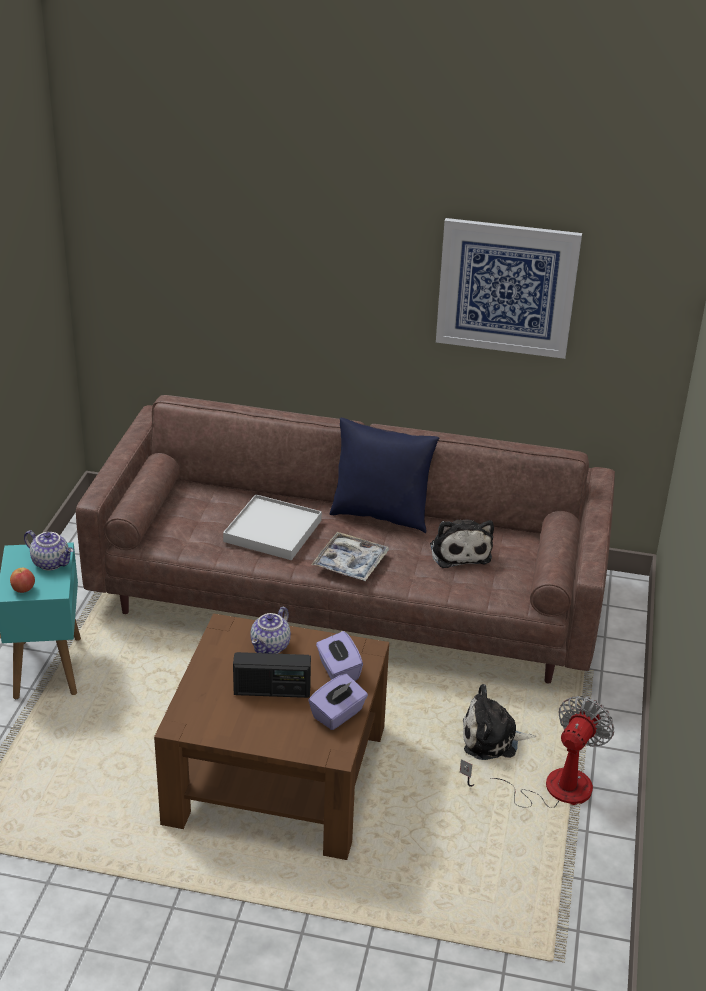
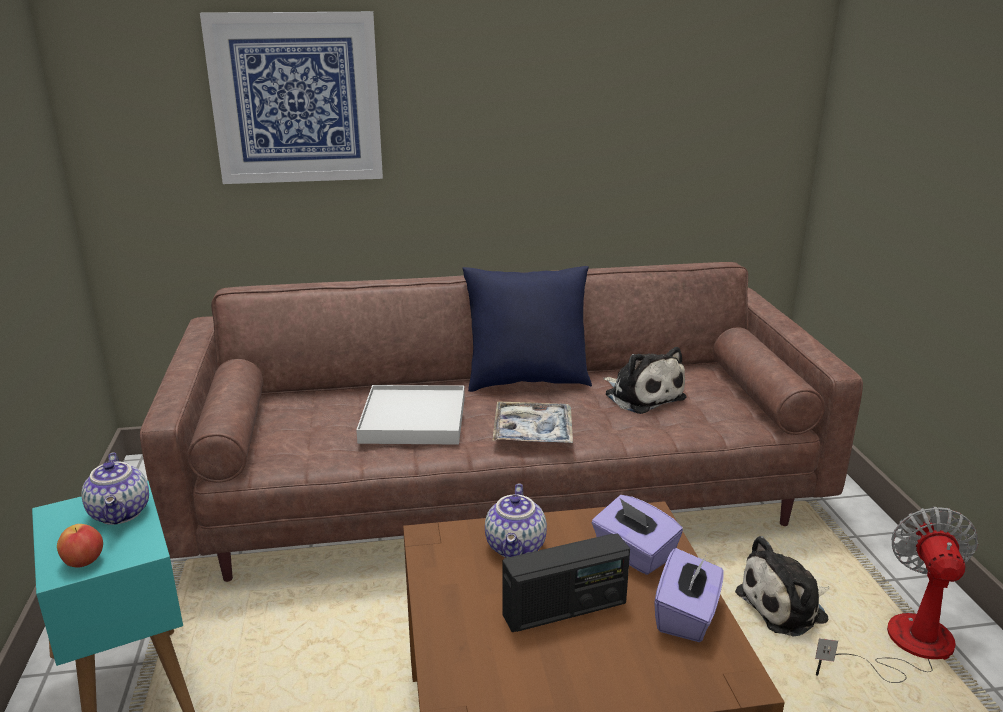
camera: 20 degrees left, 10 degrees down
teapot [24,531,74,570] -> teapot turned 60 degrees clockwise [82,453,149,525]
picture [436,218,582,359] -> picture moved to [200,12,383,184]

